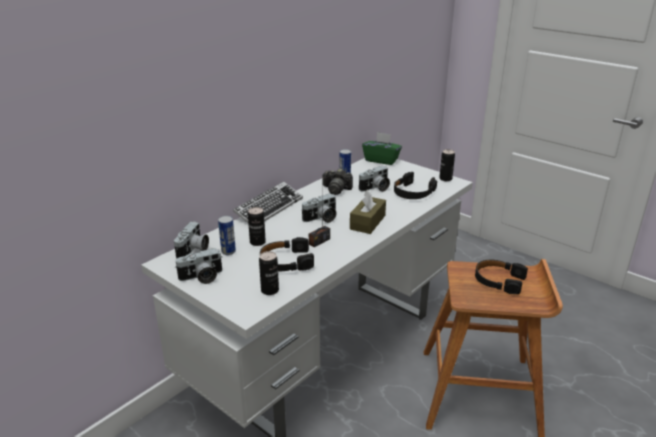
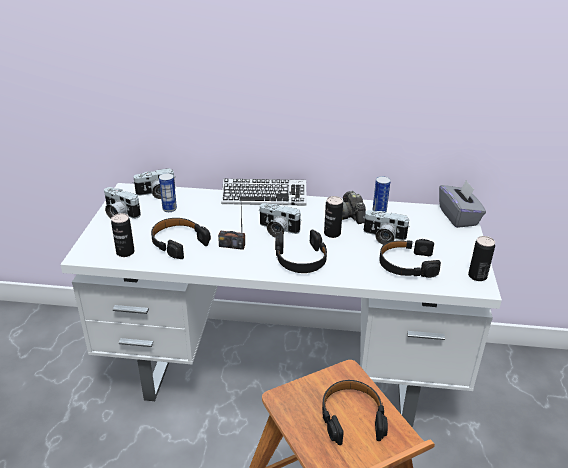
camera: 55 degrees right, 5 degrees up
can [248,207,266,246] -> can moved to [324,196,343,238]
brown tissue box [350,189,386,234] -> black headphones [275,229,327,273]
green tissue box [362,132,402,165] -> grey tissue box [439,180,486,228]

